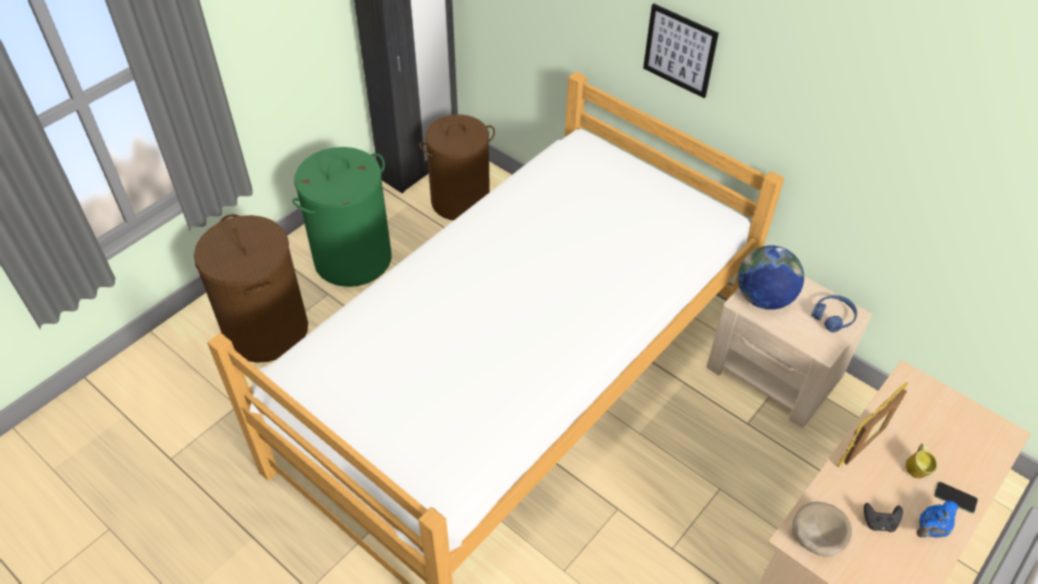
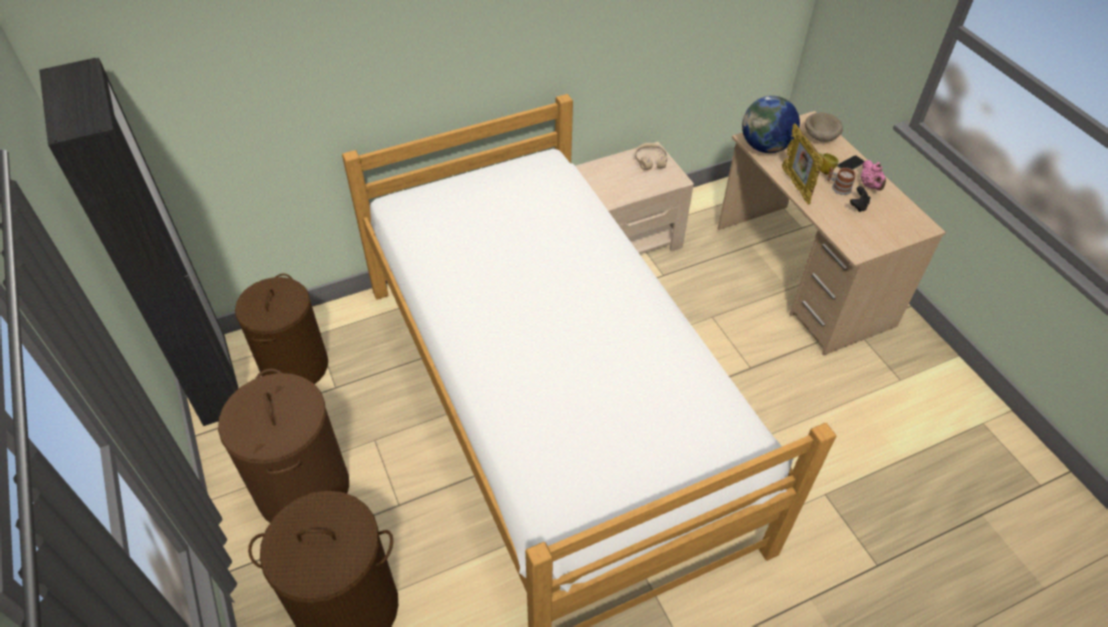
camera: 65 degrees left, 0 degrees up
green laundry basket [292,147,392,287] -> brown laundry basket [218,369,349,523]
picture [643,3,719,98] -> none
globe [738,245,804,310] -> globe moved to [742,96,800,153]
beige bowl [793,502,852,557] -> beige bowl moved to [805,112,843,142]
blue headphones [811,295,857,332] -> beige headphones [635,143,667,170]
blue teapot [917,501,958,538] -> pink teapot [861,160,886,191]
none -> mug [827,167,856,195]

